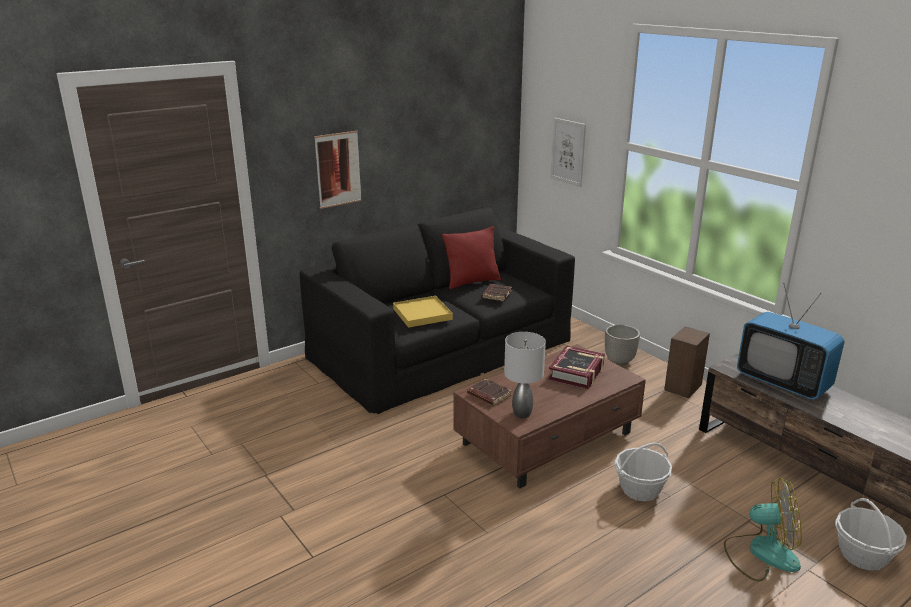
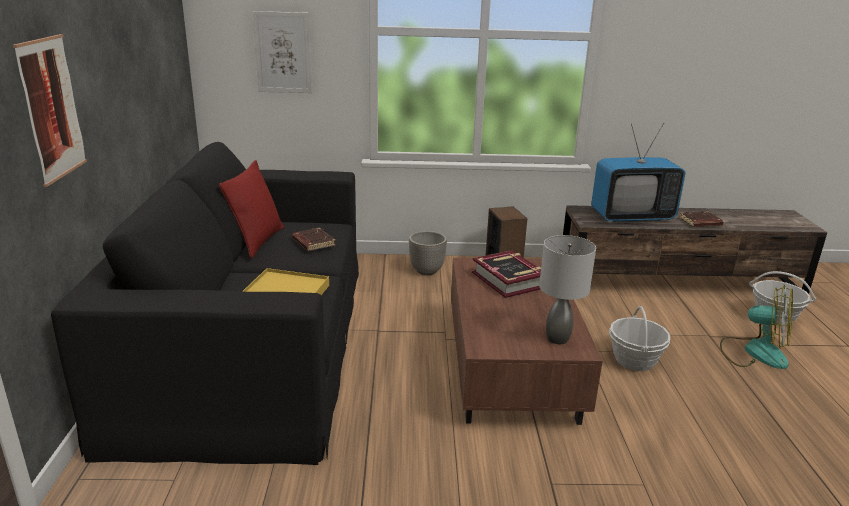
camera: 55 degrees left, 0 degrees up
brown book [467,379,512,406] -> brown book moved to [679,211,724,227]
fan [724,477,802,582] -> fan turned 75 degrees clockwise [720,284,793,369]

